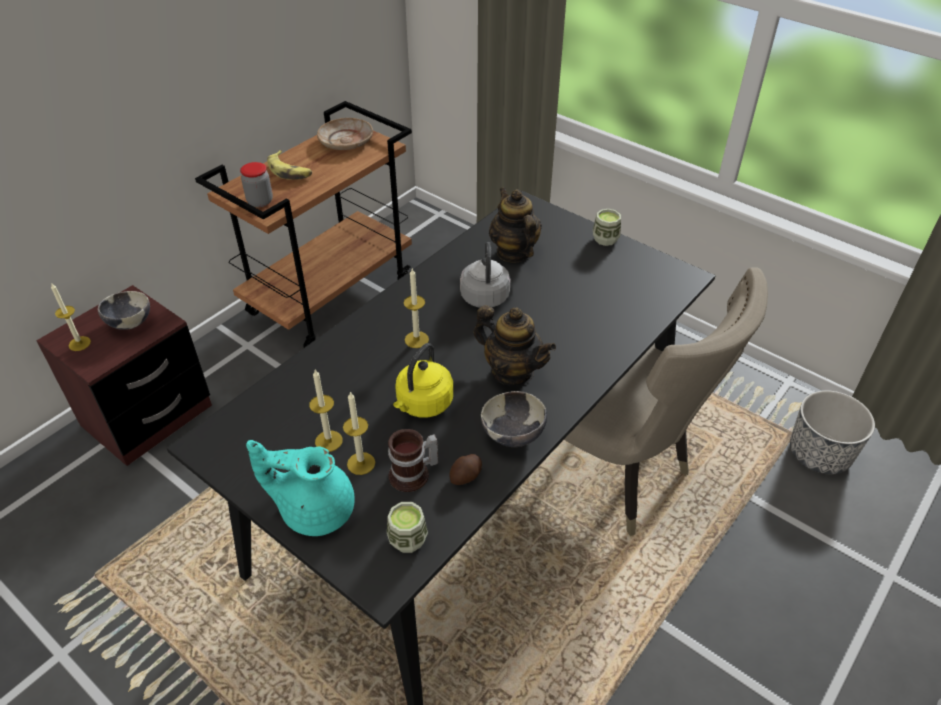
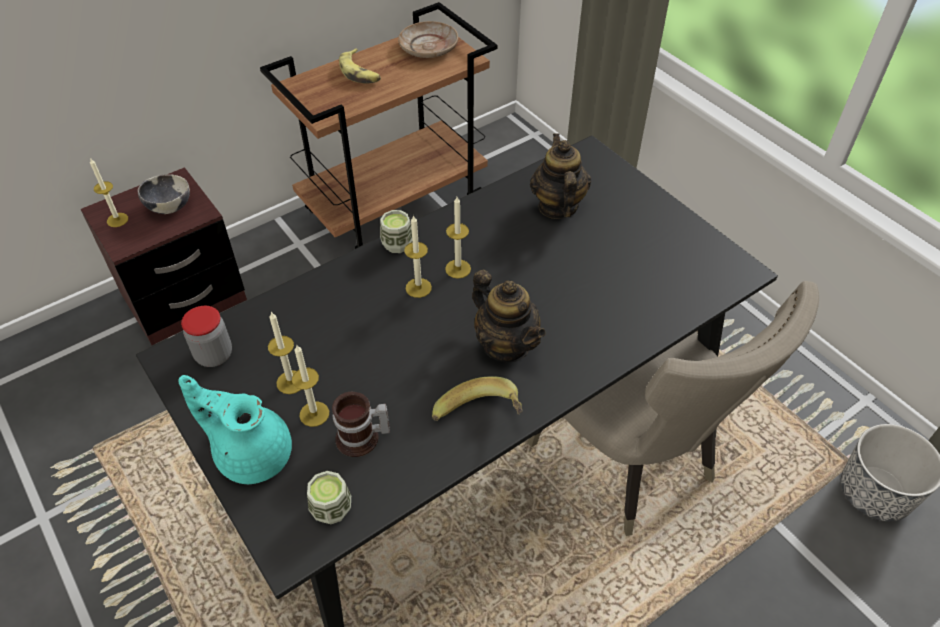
camera: 15 degrees right, 5 degrees up
jar [240,162,273,207] -> jar moved to [181,306,232,367]
yellow kettle [393,343,453,418] -> none
potato [449,454,482,485] -> none
grey kettle [460,242,510,308] -> none
bowl [481,391,547,447] -> banana [432,376,523,421]
cup [593,209,621,246] -> cup moved to [380,210,412,253]
none -> candle [445,197,471,278]

